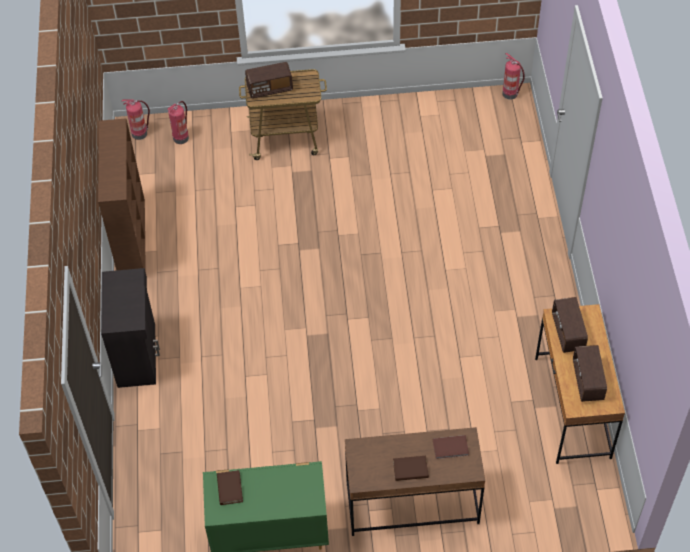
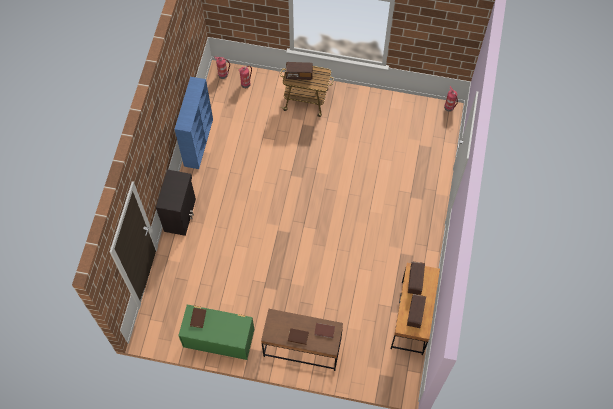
camera: 15 degrees right, 10 degrees up
brown bookcase [98,118,146,272] -> blue bookcase [174,77,213,169]

